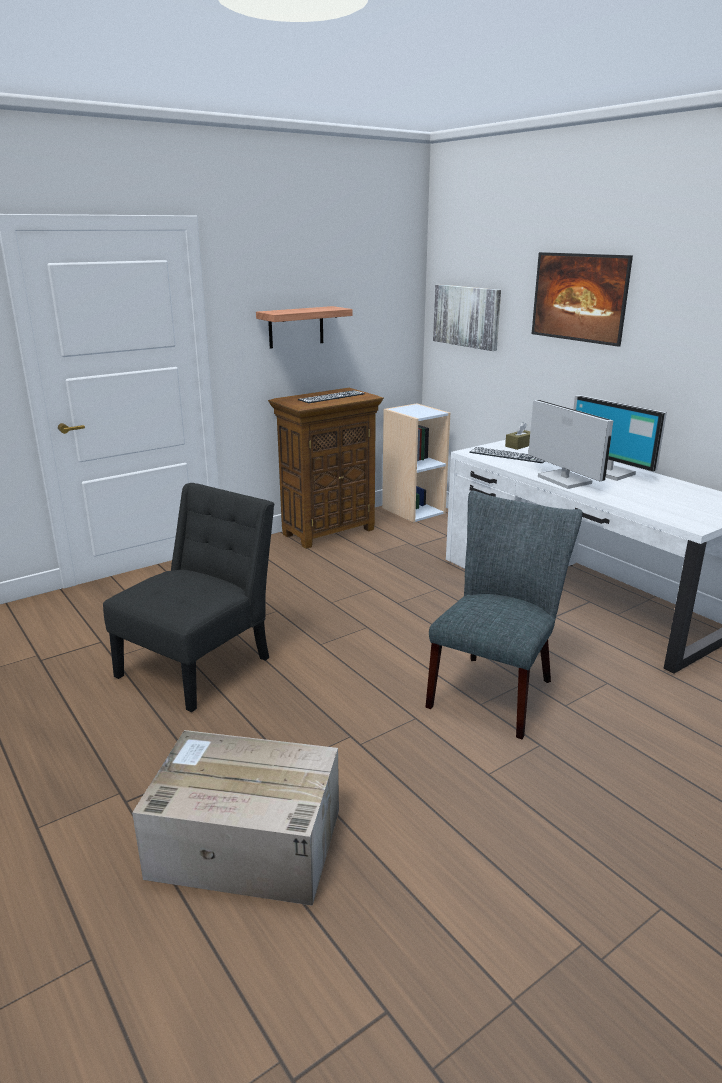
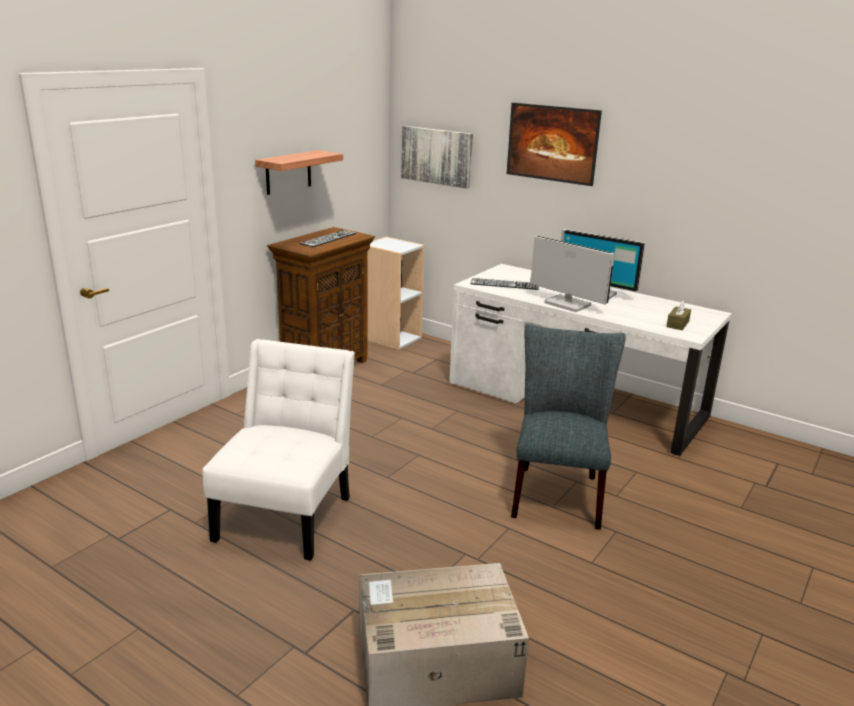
camera: 20 degrees left, 0 degrees up
black chair [103,483,274,712] -> white chair [202,339,355,561]
brown tissue box [505,422,530,450] -> brown tissue box moved to [666,300,691,330]

